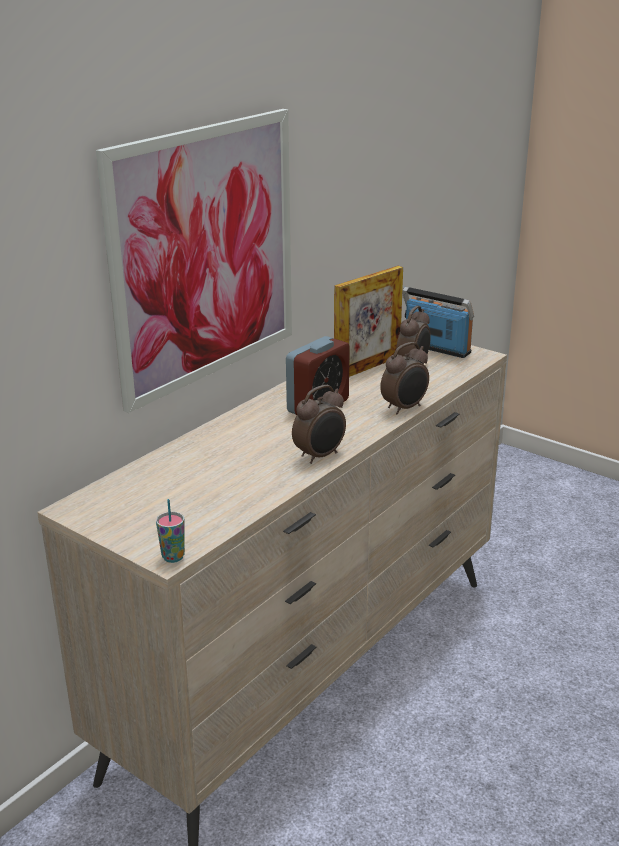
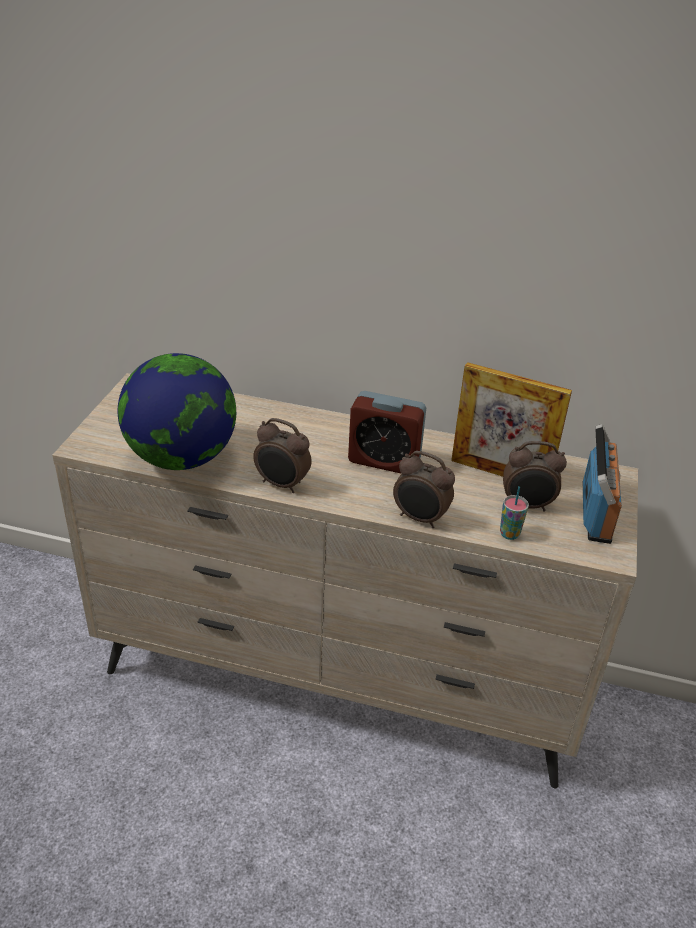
camera: 65 degrees right, 10 degrees up
picture [96,109,292,413] -> none
cup [156,499,185,563] -> cup moved to [500,486,529,540]
none -> globe [118,353,236,470]

